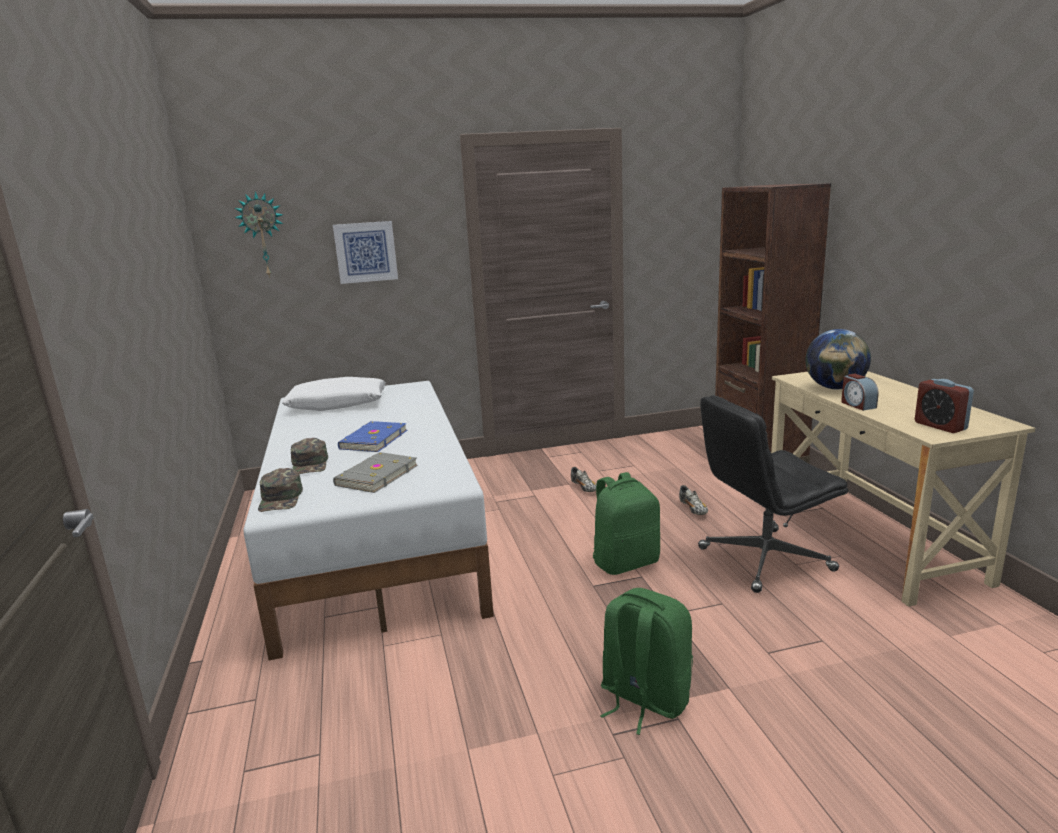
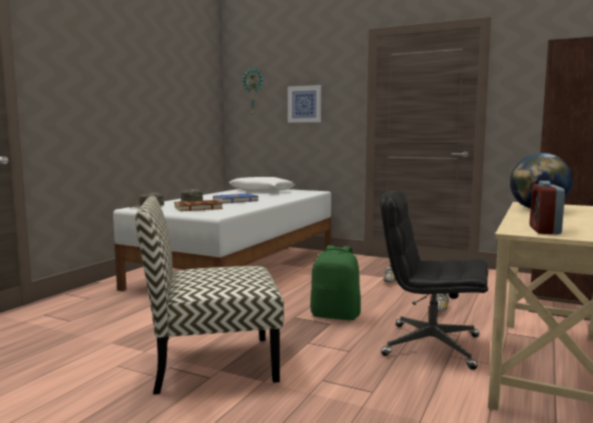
camera: 40 degrees right, 10 degrees down
grey book [333,452,418,493] -> brown book [175,200,223,211]
green backpack [600,588,693,735] -> chair [135,196,284,394]
alarm clock [841,374,879,411] -> none

